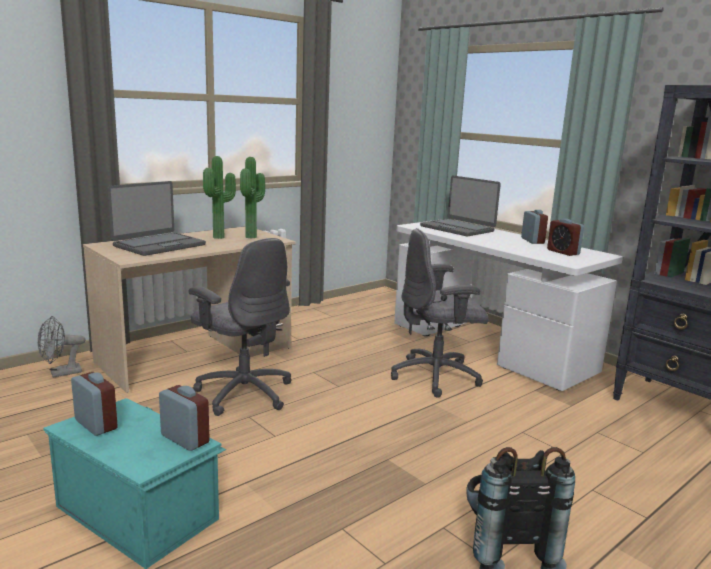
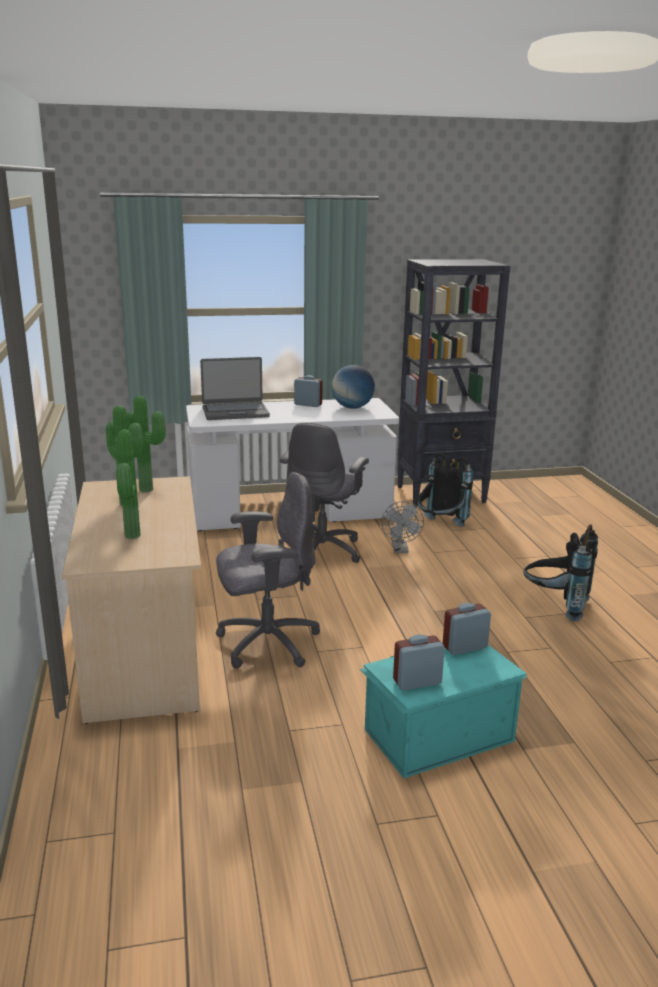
camera: 60 degrees left, 5 degrees up
grey fan [38,316,86,378] -> grey fan moved to [382,501,424,553]
laptop [107,181,206,256] -> potted plant [115,429,141,539]
alarm clock [547,219,584,256] -> globe [332,365,375,409]
none -> black backpack [418,453,473,527]

